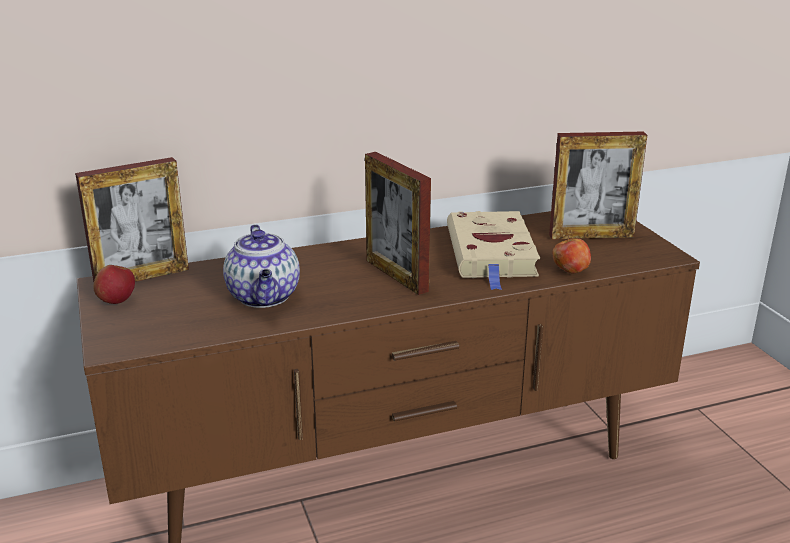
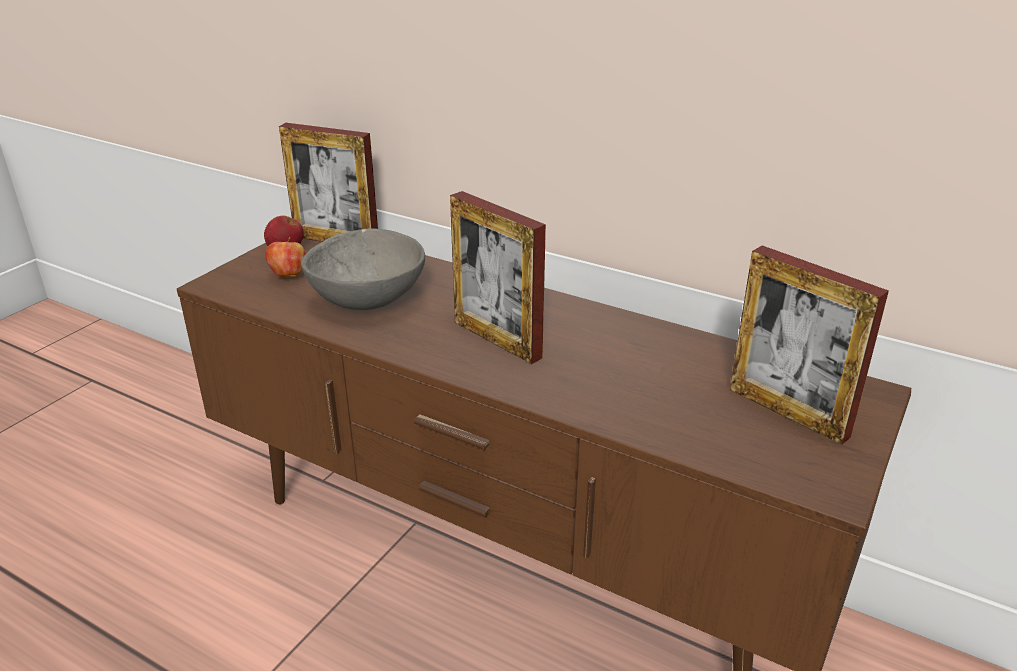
camera: 50 degrees right, 5 degrees up
teapot [223,224,300,308] -> grey bowl [301,229,425,310]
picture frame [365,152,431,295] -> picture frame turned 60 degrees counterclockwise [450,191,546,364]
beige book [447,211,540,290] -> none
apple [552,235,591,274] -> apple moved to [265,236,306,278]

